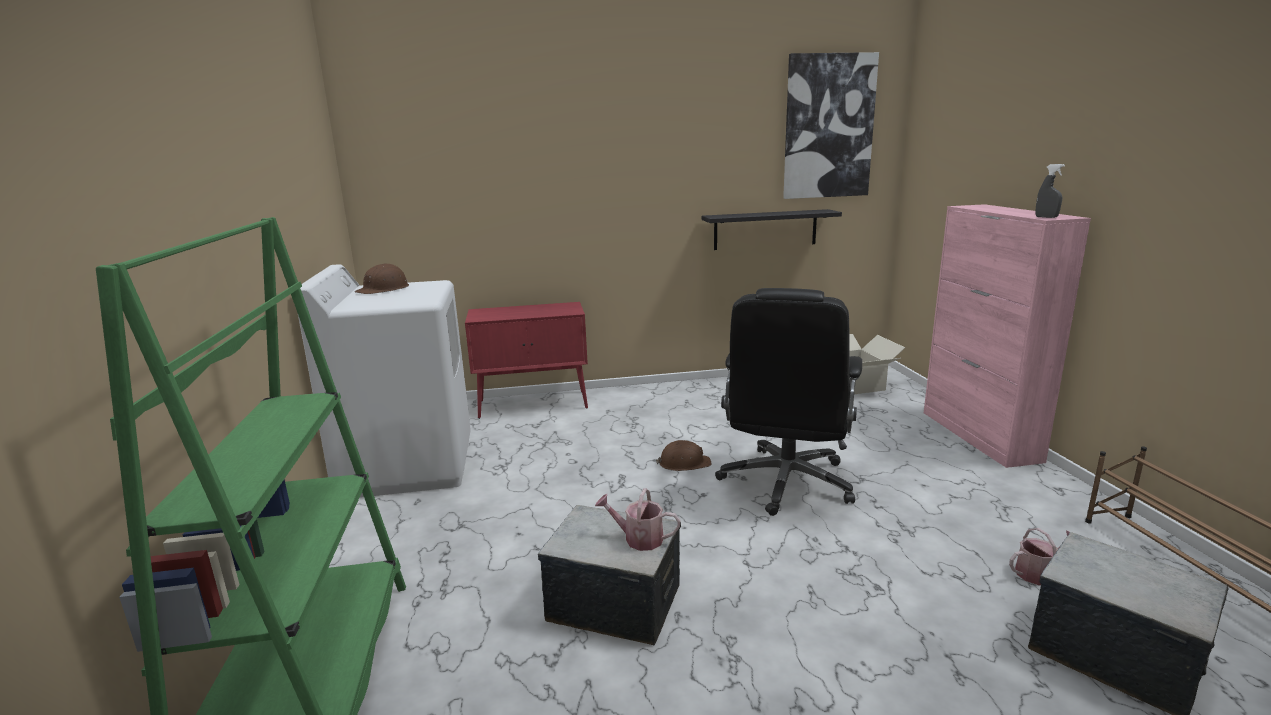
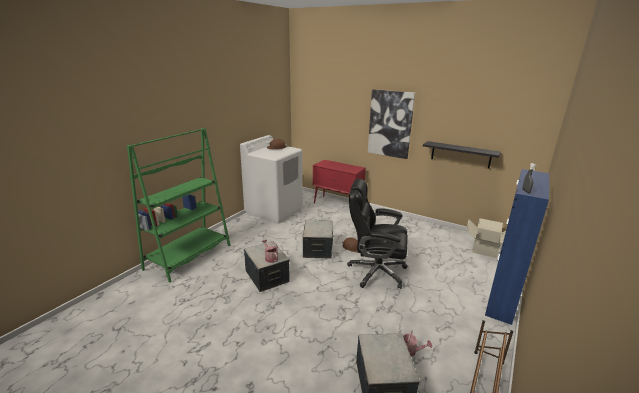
camera: 40 degrees right, 5 degrees up
black office chair [715,288,862,516] -> black office chair turned 45 degrees clockwise [347,179,408,289]
picture [783,52,879,199] -> picture moved to [368,89,415,159]
pink cabinet [924,204,1091,468] -> blue cabinet [485,169,549,325]
none -> storage box [302,220,333,259]

